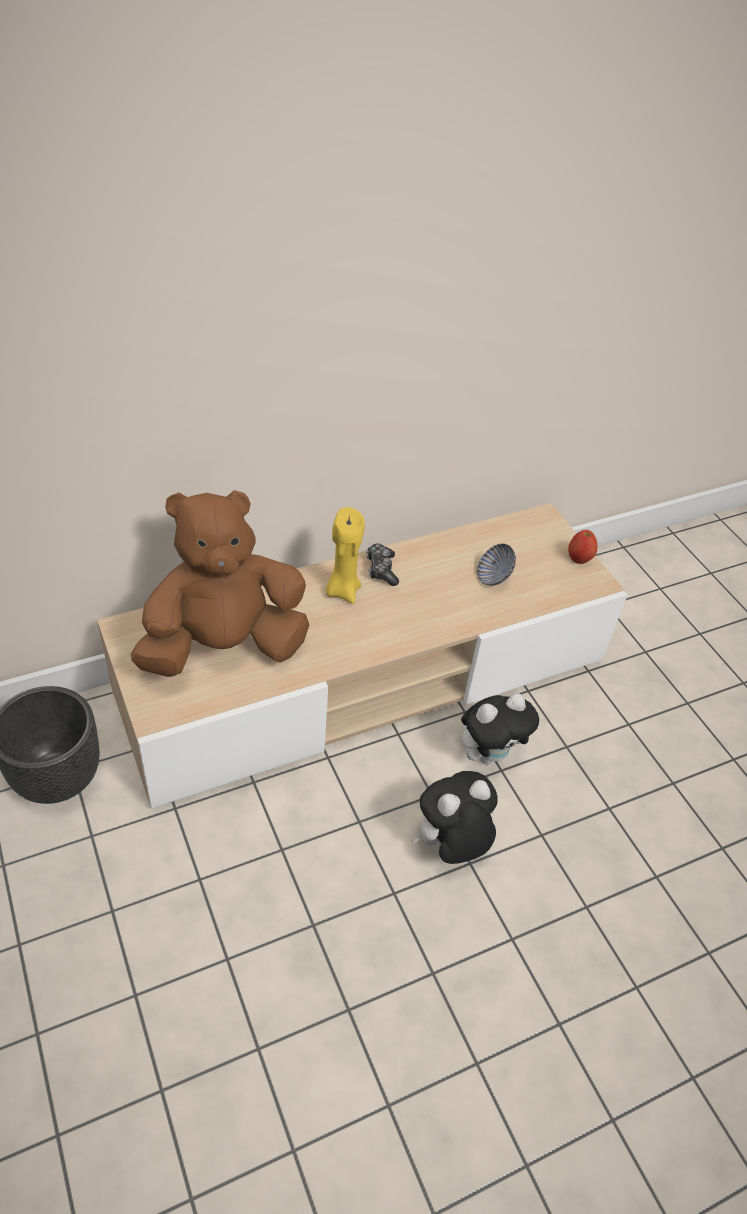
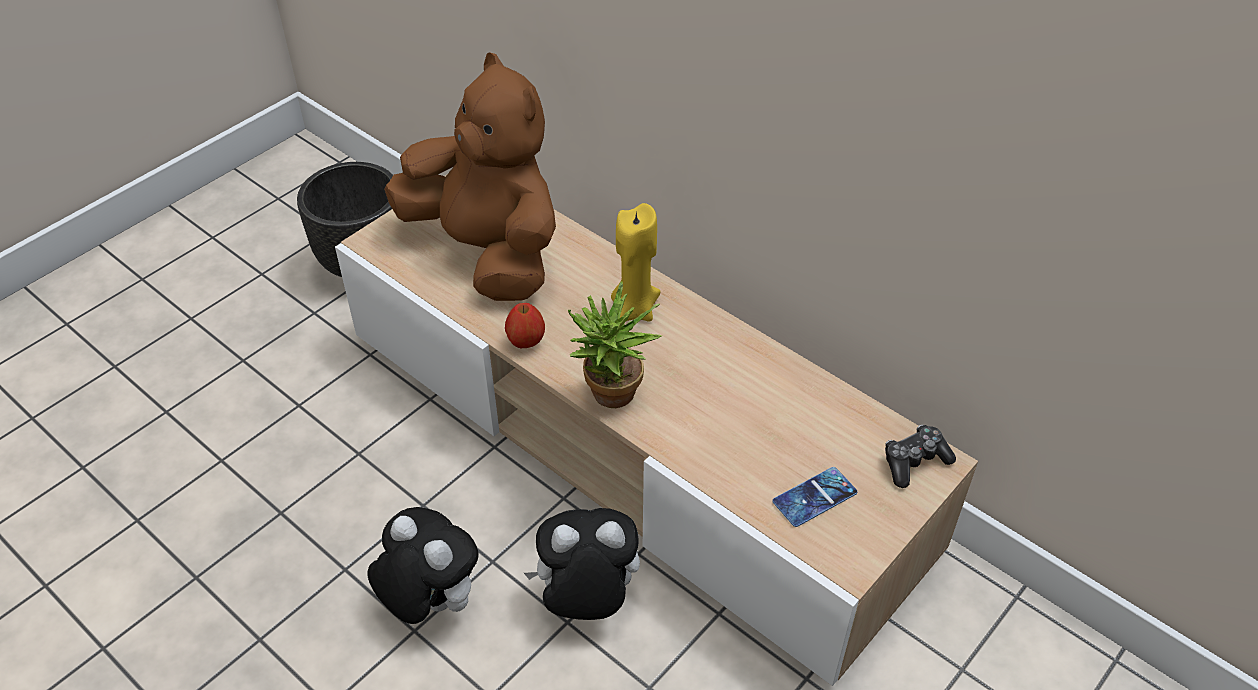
camera: 70 degrees right, 0 degrees up
game controller [366,543,399,586] -> game controller moved to [885,425,956,488]
plush toy [461,693,539,765] -> plush toy turned 135 degrees clockwise [524,508,640,620]
bowl [477,544,516,586] -> none
apple [568,530,597,564] -> apple moved to [505,303,545,348]
none -> potted plant [568,281,662,408]
none -> phone [772,467,858,527]

